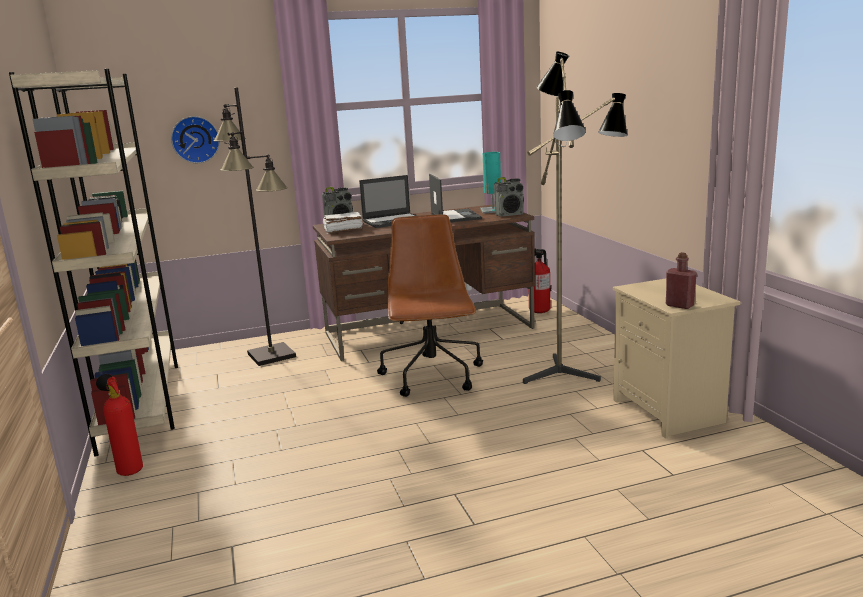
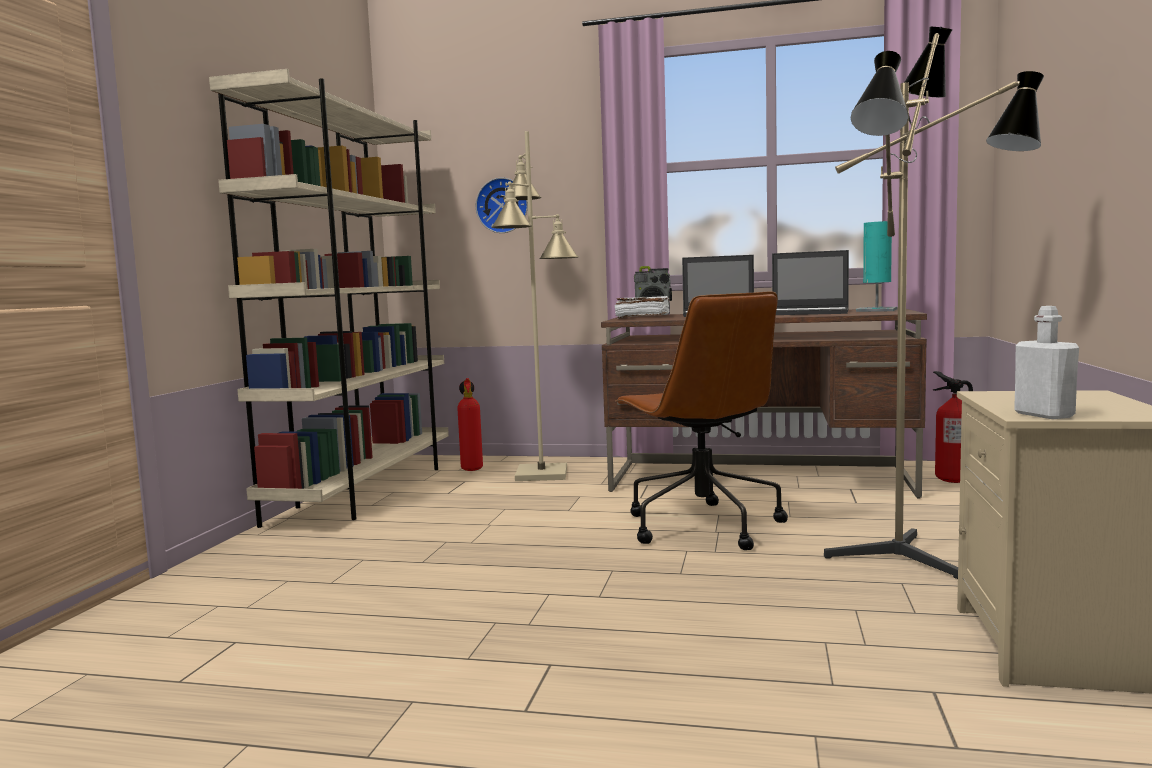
camera: 30 degrees right, 10 degrees down
fire extinguisher [96,374,143,476] -> fire extinguisher moved to [458,378,483,471]
black floor lamp [214,87,296,366] -> beige floor lamp [492,131,578,481]
brown office chair [377,214,483,397] -> brown office chair turned 135 degrees clockwise [615,291,788,550]
laptop [429,174,482,222] -> laptop turned 90 degrees clockwise [772,250,849,315]
radio [494,177,524,217] -> none
red bottle [666,252,697,309] -> white bottle [1014,306,1079,419]

